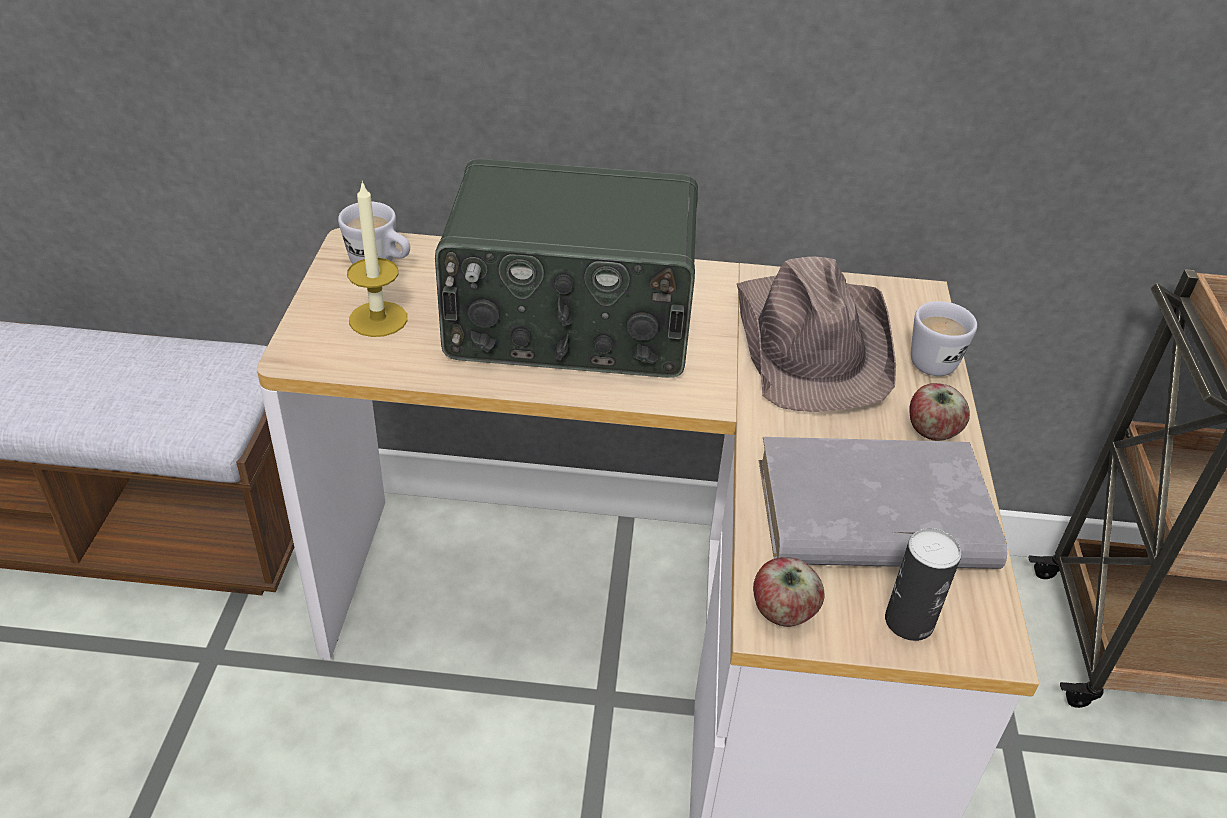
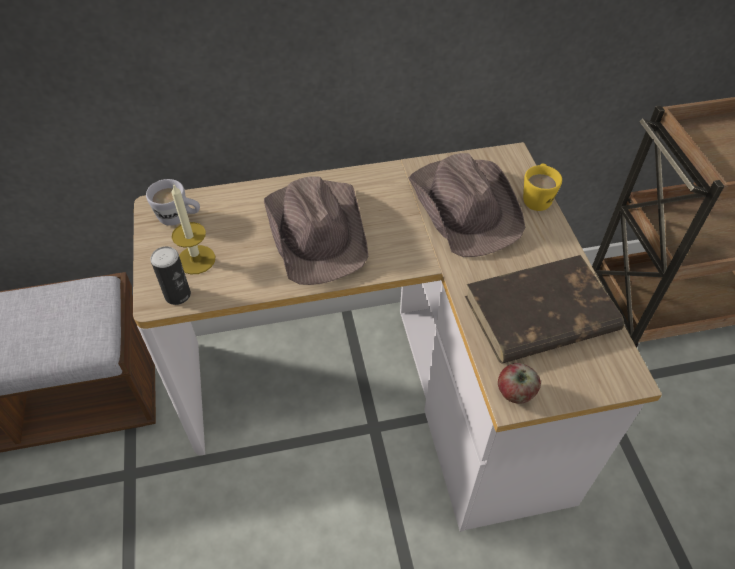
camera: 15 degrees left, 10 degrees up
radio [435,159,698,378] -> brown hat [264,176,368,285]
grey book [758,437,1007,569] -> brown book [465,255,624,363]
can [885,528,961,641] -> can moved to [150,246,191,305]
apple [909,383,970,441] -> none
white mug [911,301,977,376] -> yellow mug [523,164,562,211]

